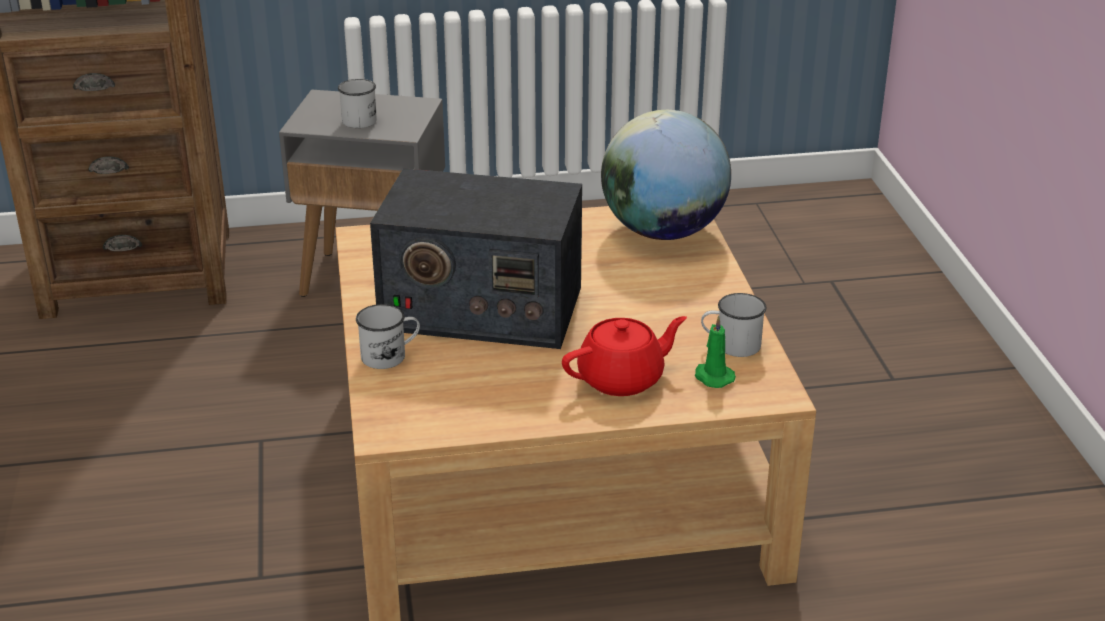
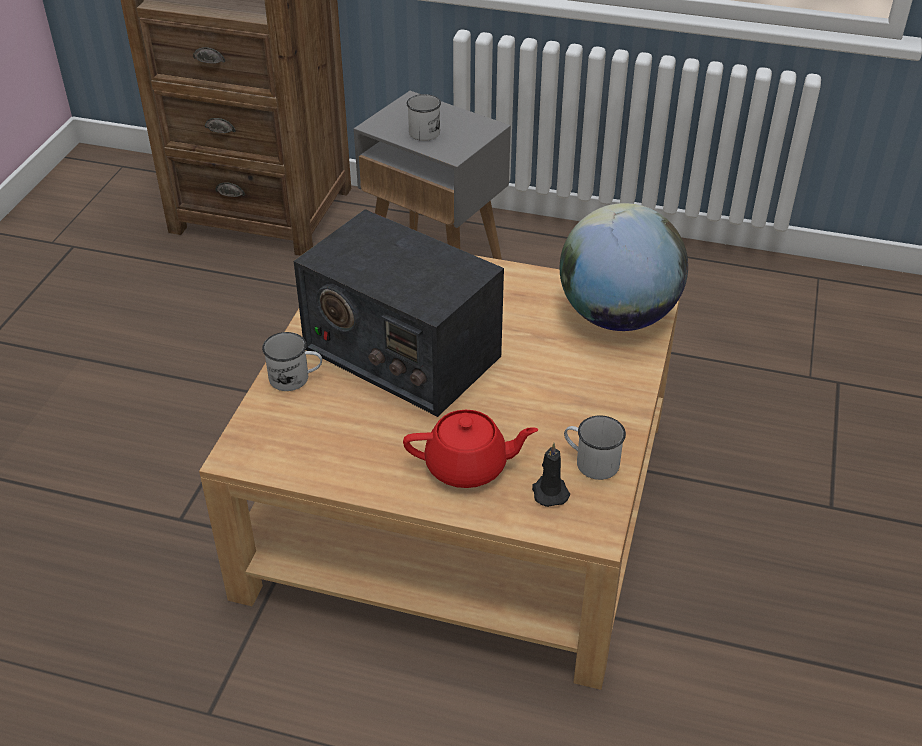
camera: 25 degrees right, 10 degrees up
green candle [695,315,736,388] -> black candle [532,443,570,507]

